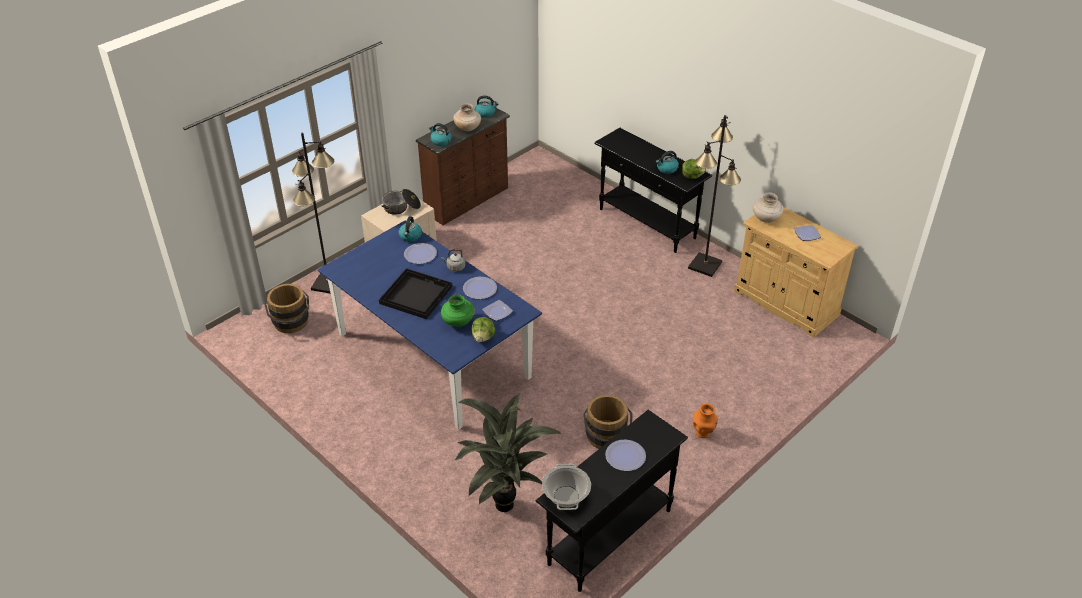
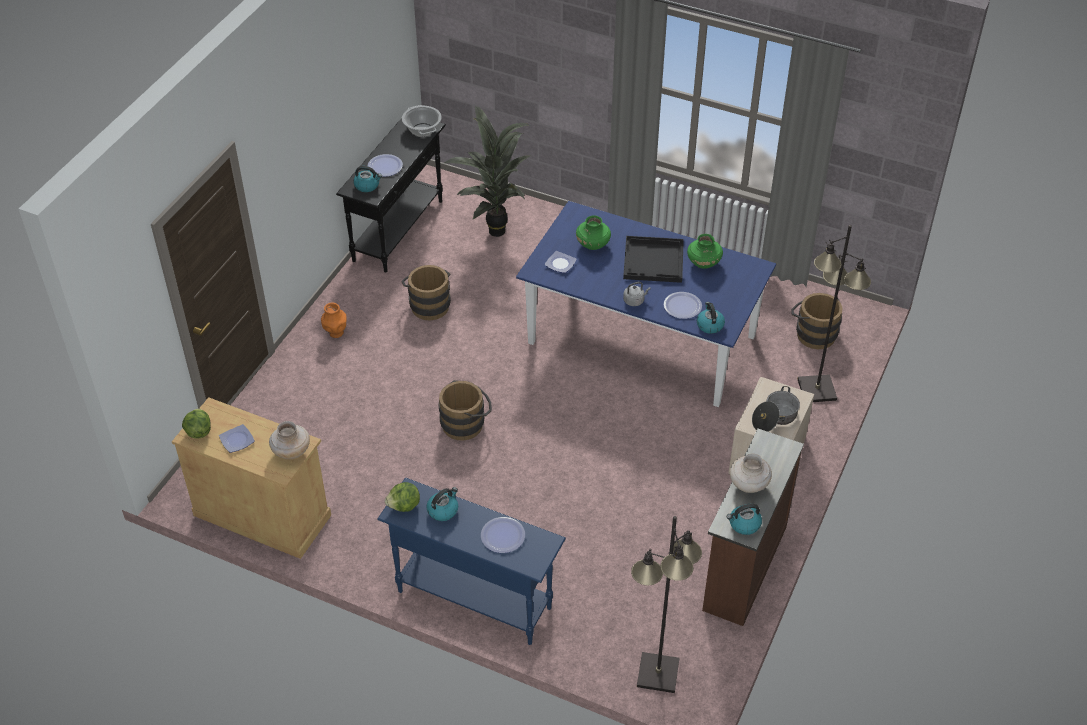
camera: 160 degrees right, 5 degrees up
kettle [429,123,452,146] -> kettle moved to [353,166,382,192]
plate [463,277,497,299] -> plate moved to [481,517,525,553]
lettuce [471,317,496,342] -> lettuce moved to [182,408,211,439]
black console table [594,128,712,253] -> blue console table [377,477,566,645]
black floor lamp [688,115,741,277] -> black floor lamp moved to [631,516,702,693]
none -> brown bucket [438,380,492,440]
none -> green vase [687,234,723,269]

